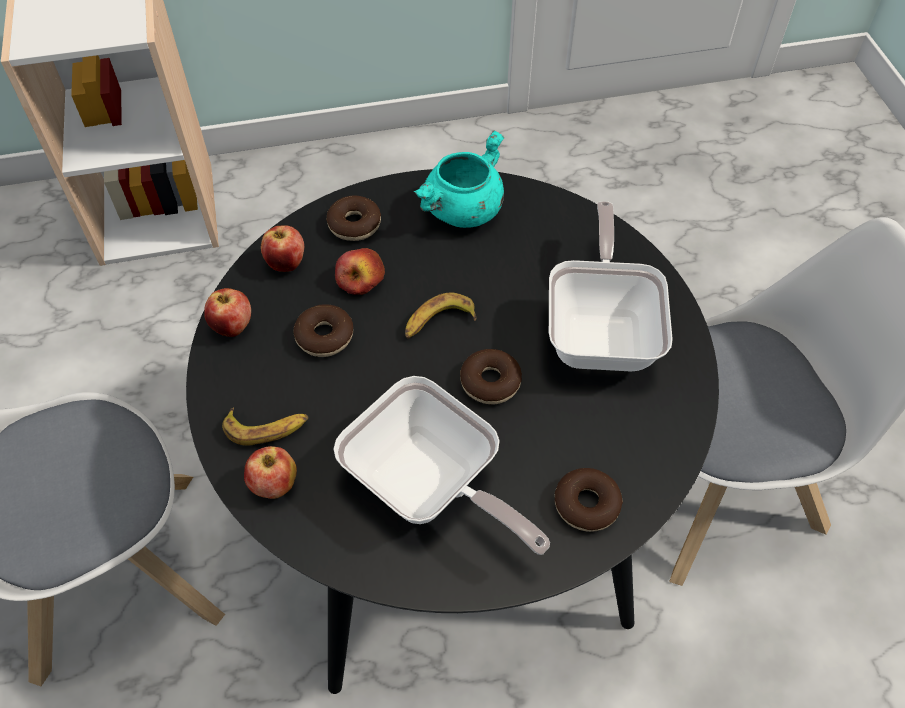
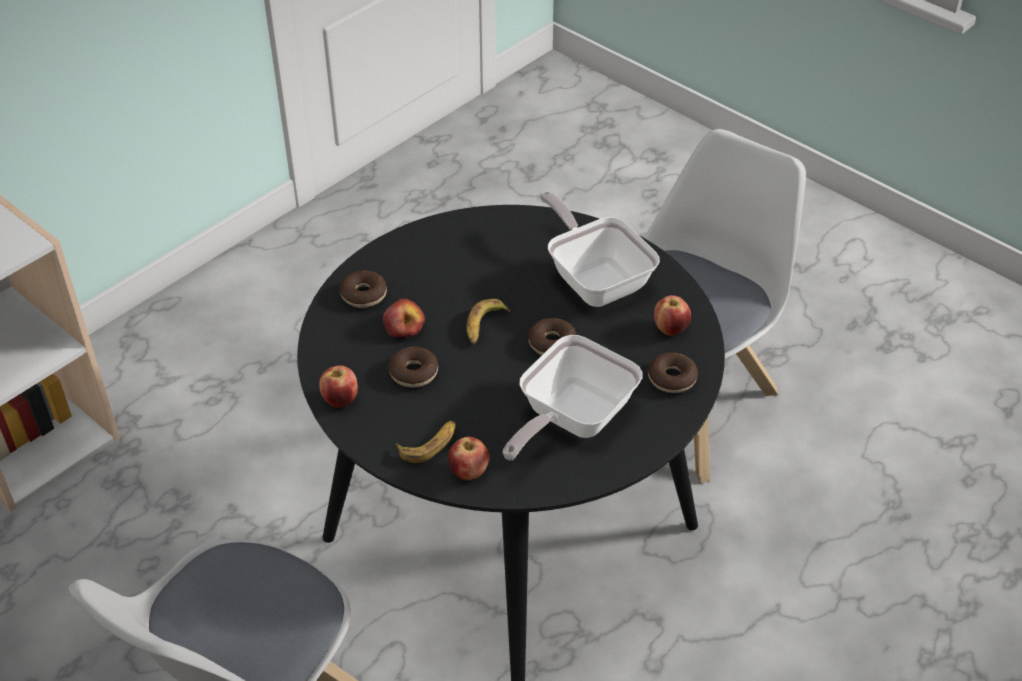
camera: 35 degrees left, 10 degrees down
apple [261,225,304,272] -> apple moved to [654,295,691,336]
frying pan [334,376,550,555] -> frying pan turned 120 degrees clockwise [503,335,642,460]
turquoise cooking pot [414,131,504,228] -> none

